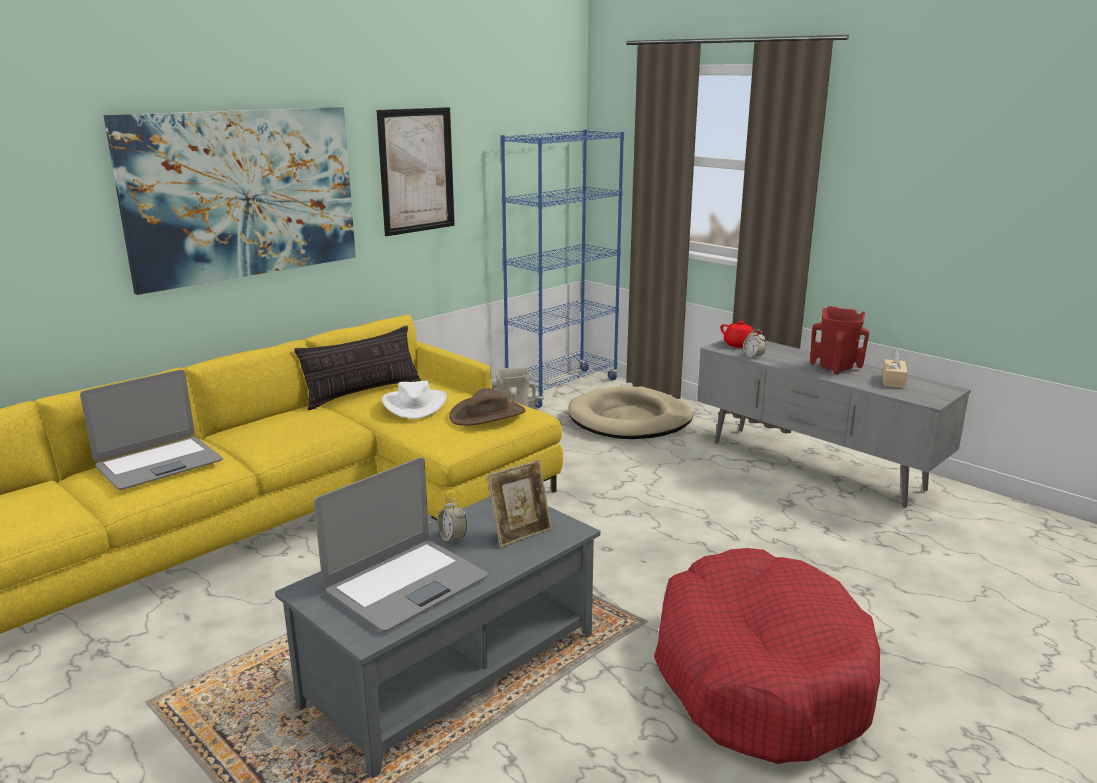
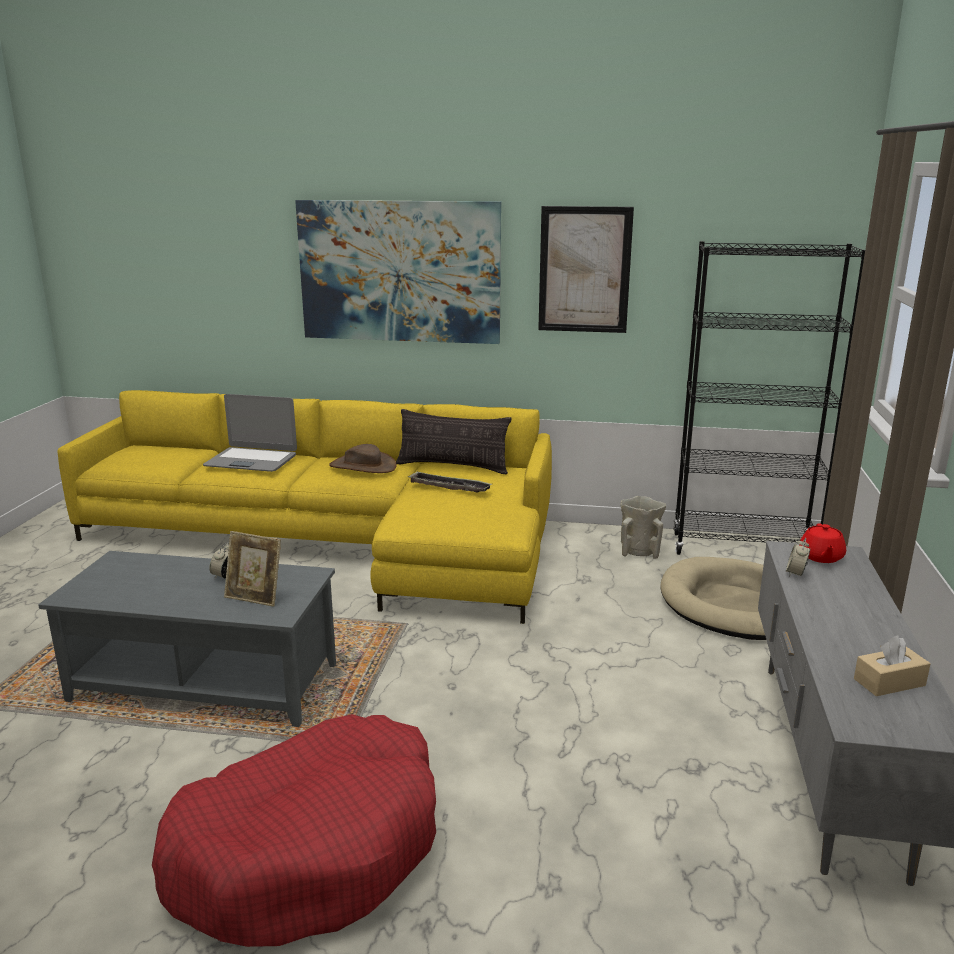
camera: 55 degrees right, 0 degrees up
laptop [314,457,488,632] -> none
white hat [382,381,447,419] -> tray [408,471,492,493]
brown hat [449,388,526,426] -> brown hat moved to [329,444,397,473]
blue bookcase [501,129,624,408] -> black bookcase [673,241,865,555]
red vase [810,306,869,375] -> none

